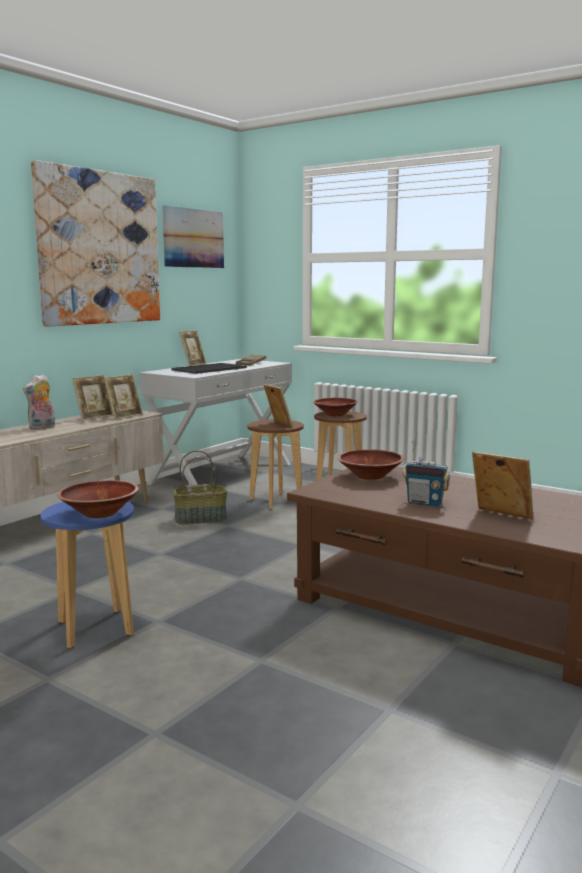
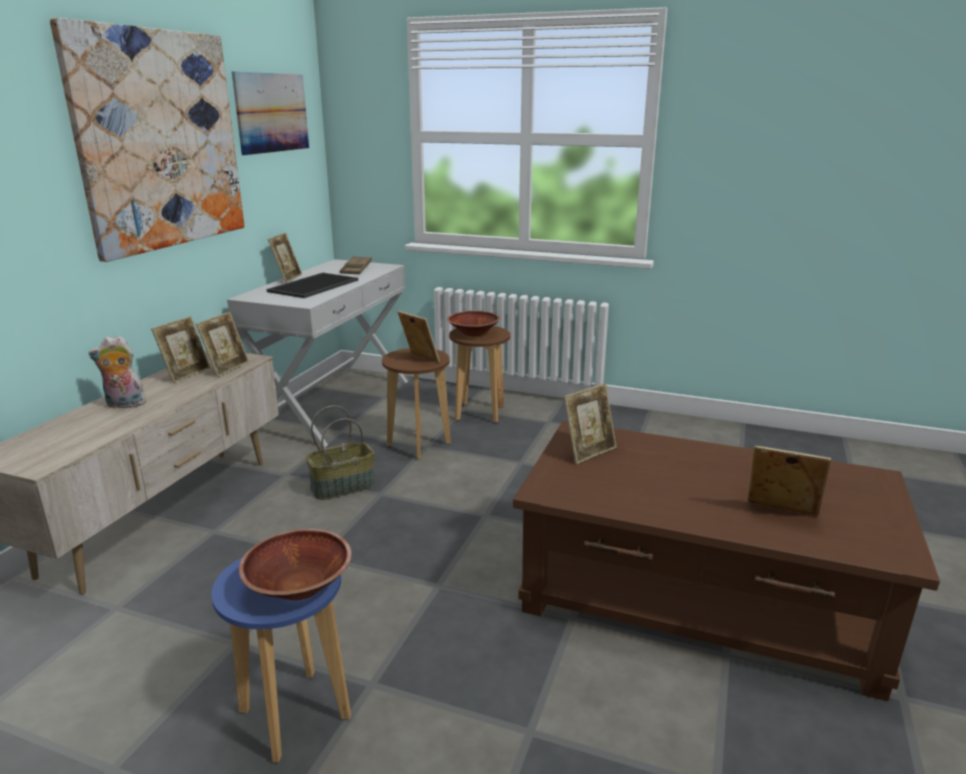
camera: 15 degrees left, 10 degrees up
plush toy [23,374,55,430] -> plush toy turned 60 degrees clockwise [89,336,146,408]
brown bowl [338,449,404,480] -> picture frame [564,383,617,464]
radio [403,441,450,507] -> none

